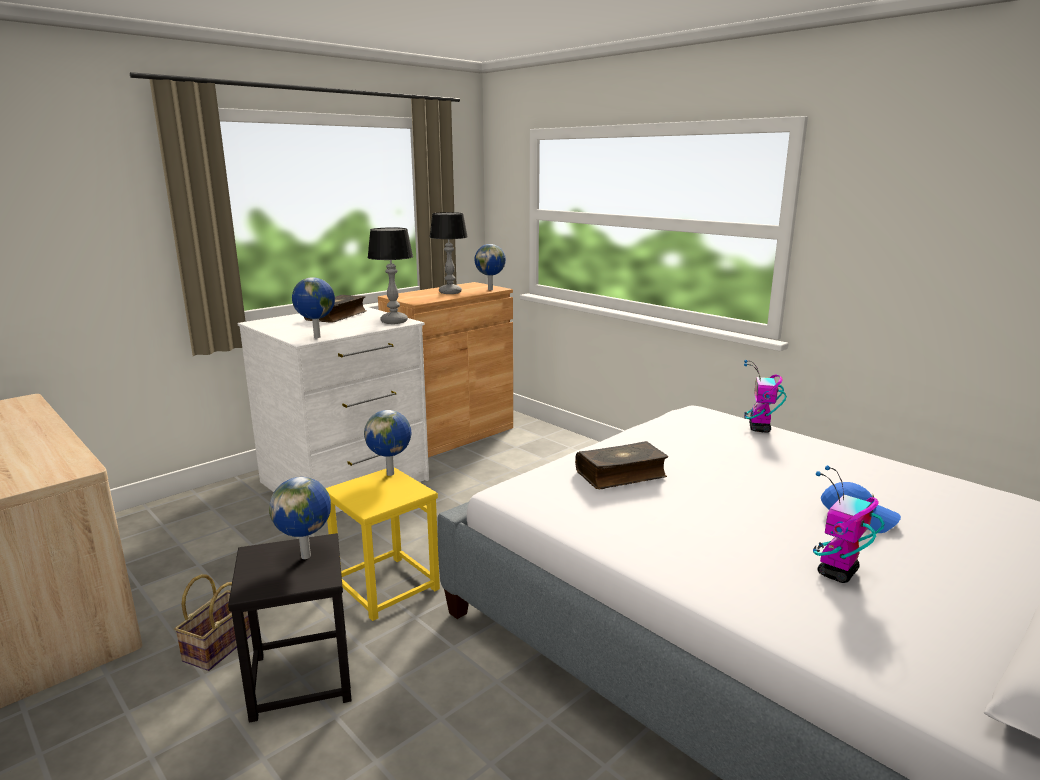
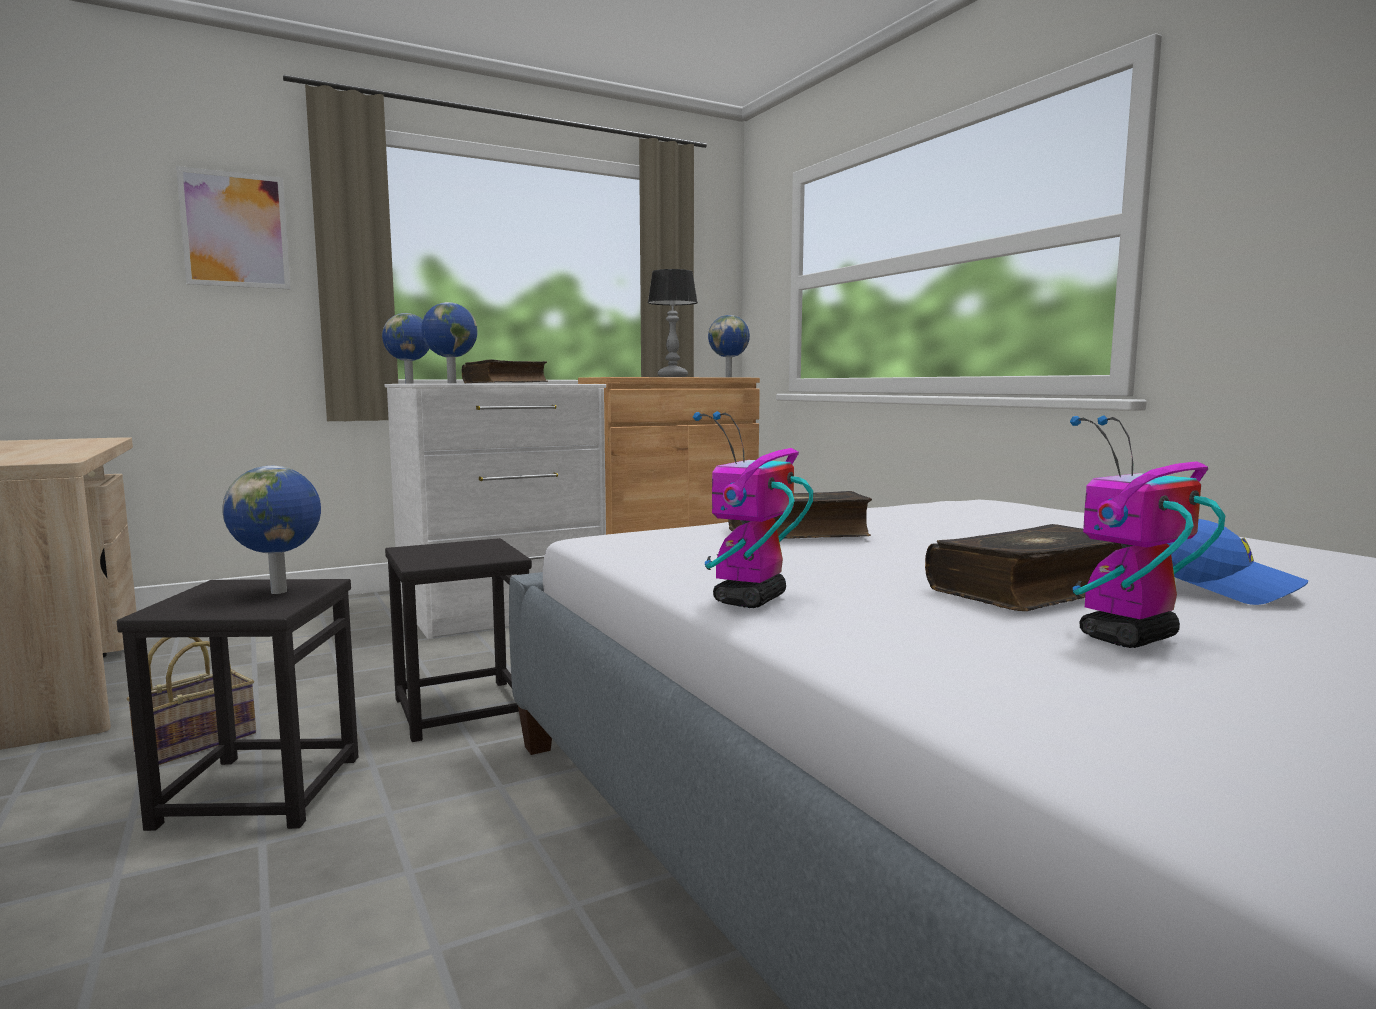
camera: 15 degrees right, 10 degrees down
yellow stool [325,467,440,621] -> black stool [385,538,532,742]
globe [364,410,411,476] -> globe moved to [382,313,430,383]
table lamp [367,227,413,324] -> none
toy robot [744,360,787,433] -> toy robot moved to [693,411,813,608]
none -> picture [176,166,291,289]
none -> book [925,524,1122,611]

